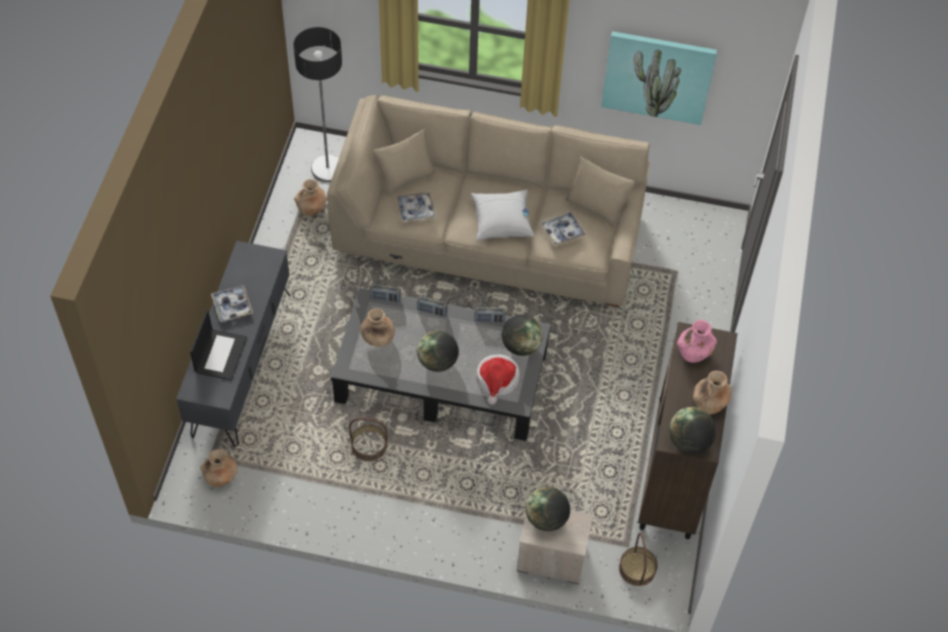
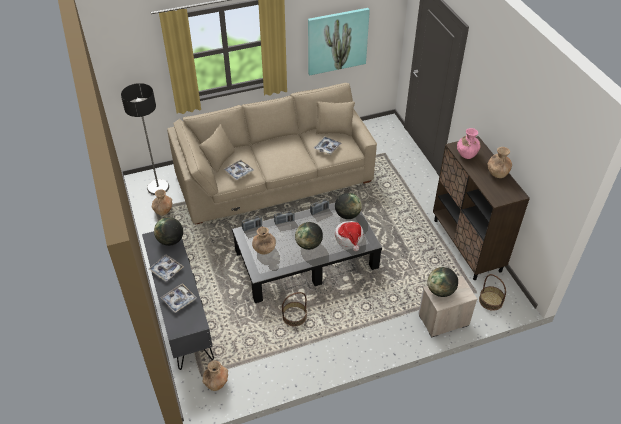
camera: 30 degrees left, 10 degrees down
laptop [190,310,247,380] -> tray [161,283,197,313]
grey pillow [471,189,534,240] -> none
globe [669,407,716,454] -> globe moved to [154,217,183,246]

